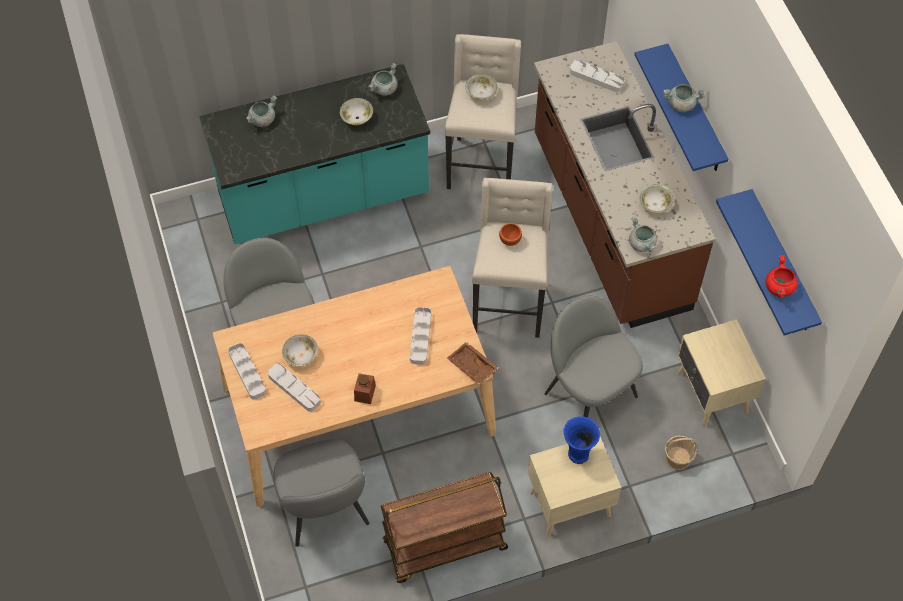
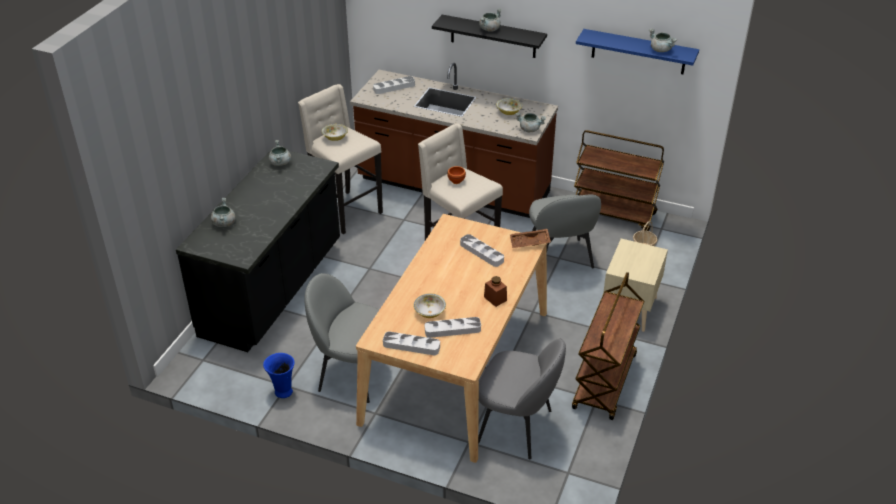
camera: 50 degrees left, 20 degrees down
turquoise counter [199,64,430,244] -> black counter [176,147,340,352]
bowl [340,98,373,125] -> none
grey chair [544,295,643,418] -> grey chair turned 105 degrees counterclockwise [529,195,601,269]
blue vase [563,416,600,464] -> blue vase moved to [263,353,295,398]
blue shelf [634,44,728,171] -> black shelf [432,15,547,58]
beige nightstand [678,319,766,427] -> brown cart [574,130,664,231]
red cooking pot [766,255,798,298] -> grey cooking pot [649,29,678,52]

